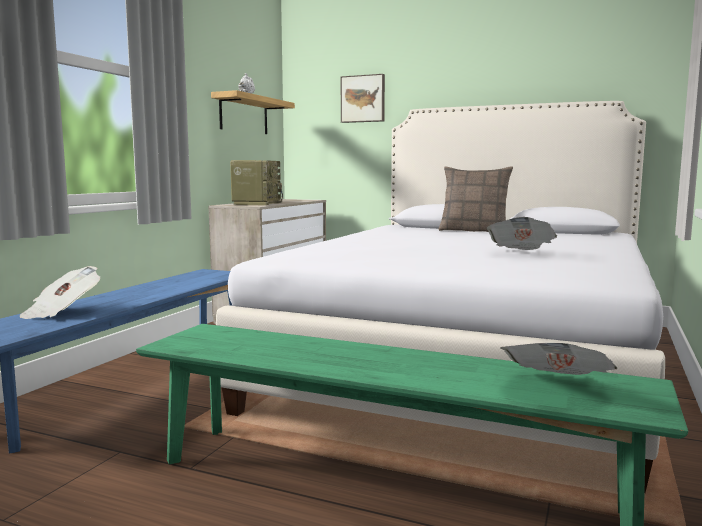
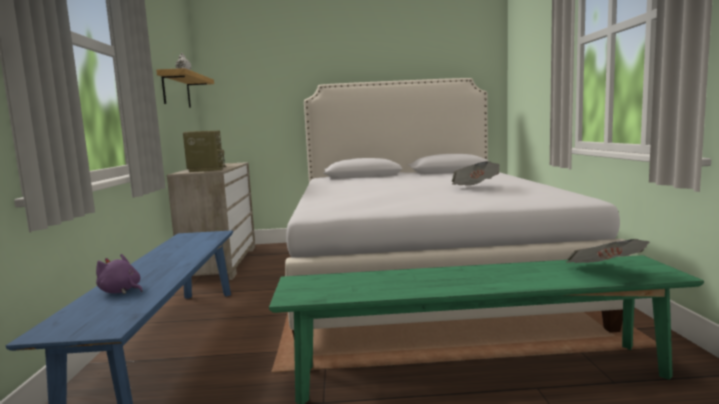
camera: 25 degrees left, 0 degrees up
newspaper [20,266,100,319] -> purple plush toy [96,254,143,294]
picture [341,74,385,123] -> none
pillow [438,166,513,232] -> none

